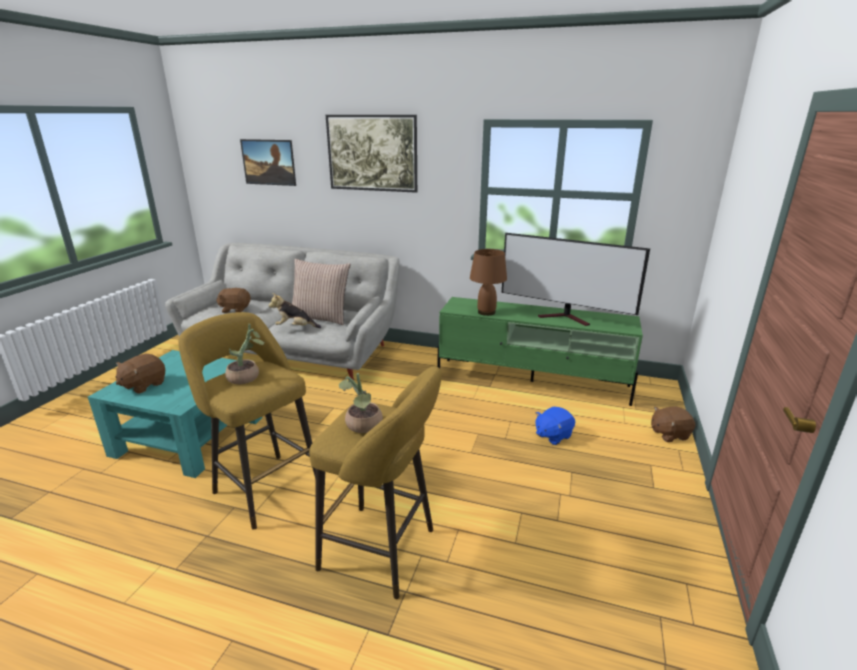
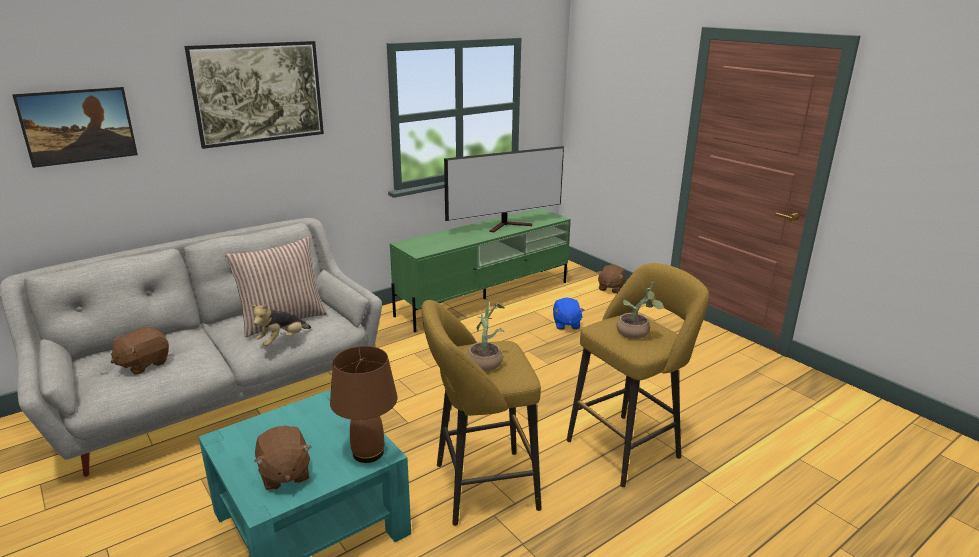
camera: 55 degrees left, 0 degrees up
brown table lamp [470,249,507,316] -> brown table lamp moved to [330,346,397,463]

